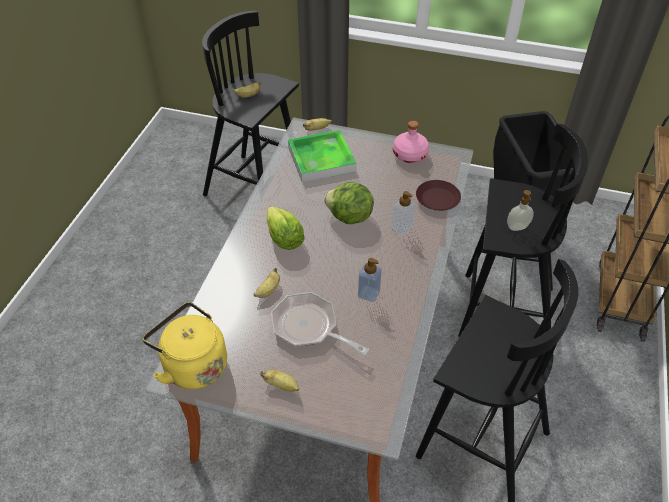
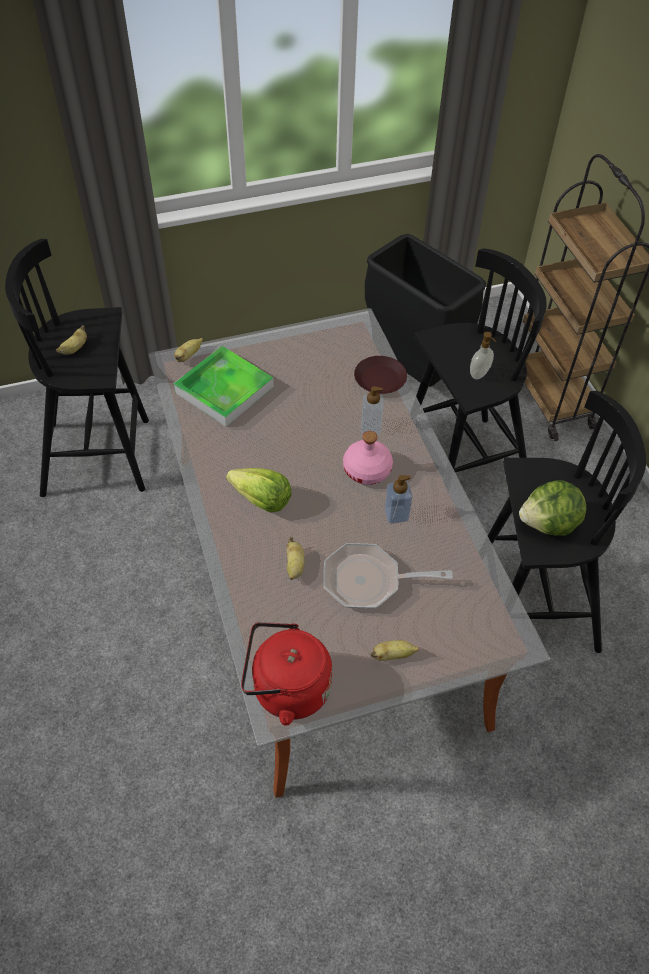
camera: 35 degrees left, 5 degrees up
yellow kettle [143,302,227,390] -> red kettle [241,622,332,726]
lettuce [324,182,374,224] -> lettuce moved to [519,480,586,536]
pink bottle [393,121,429,163] -> pink bottle moved to [343,431,393,485]

